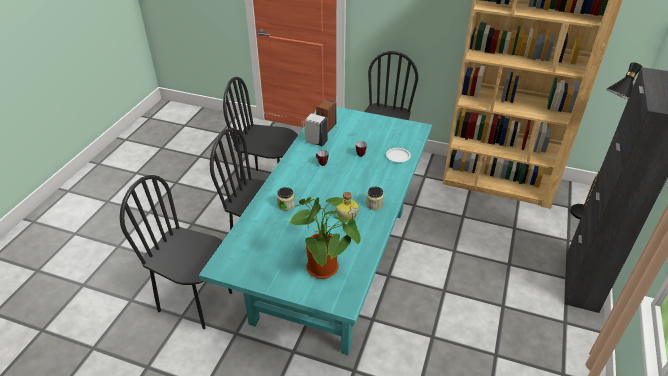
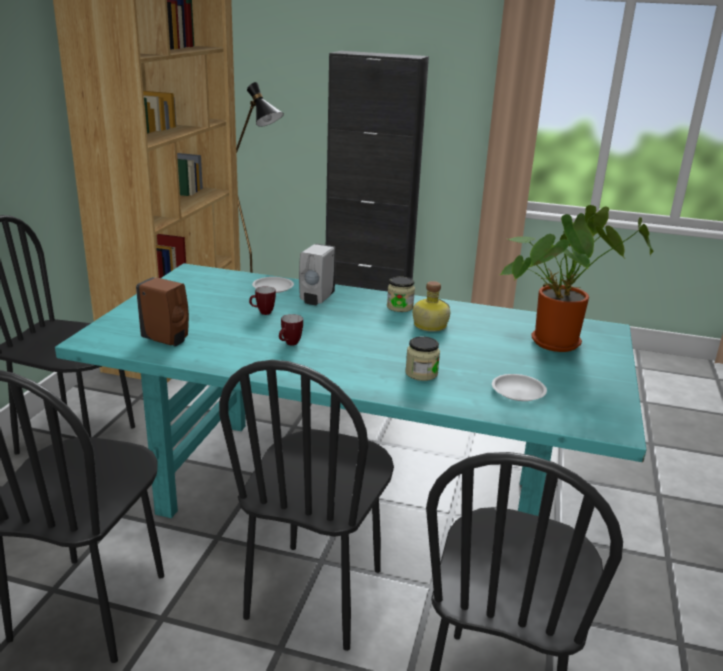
camera: 95 degrees left, 15 degrees down
white soap dispenser [305,113,328,147] -> white soap dispenser moved to [299,244,336,305]
none -> white plate [492,374,547,401]

